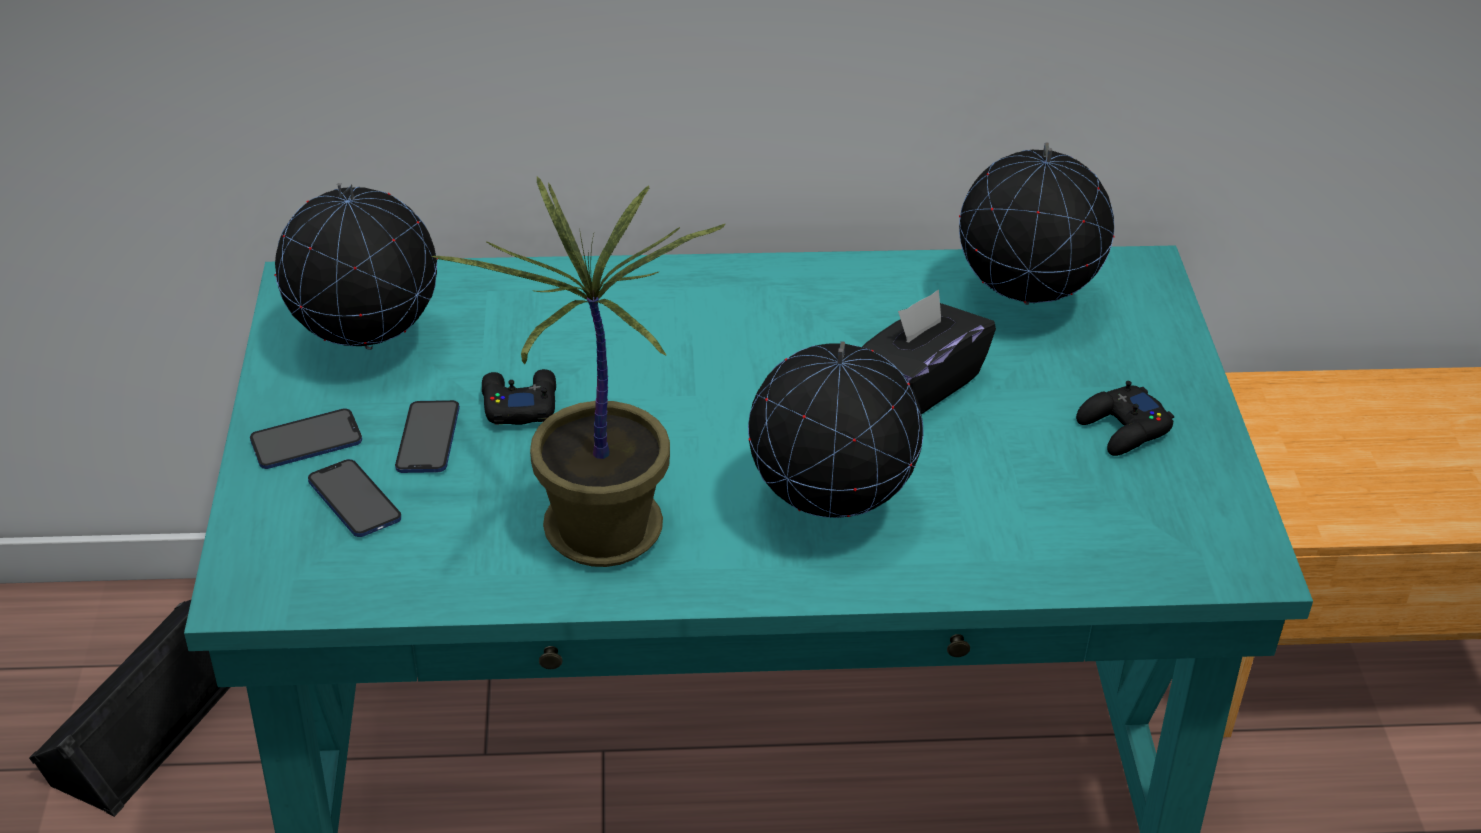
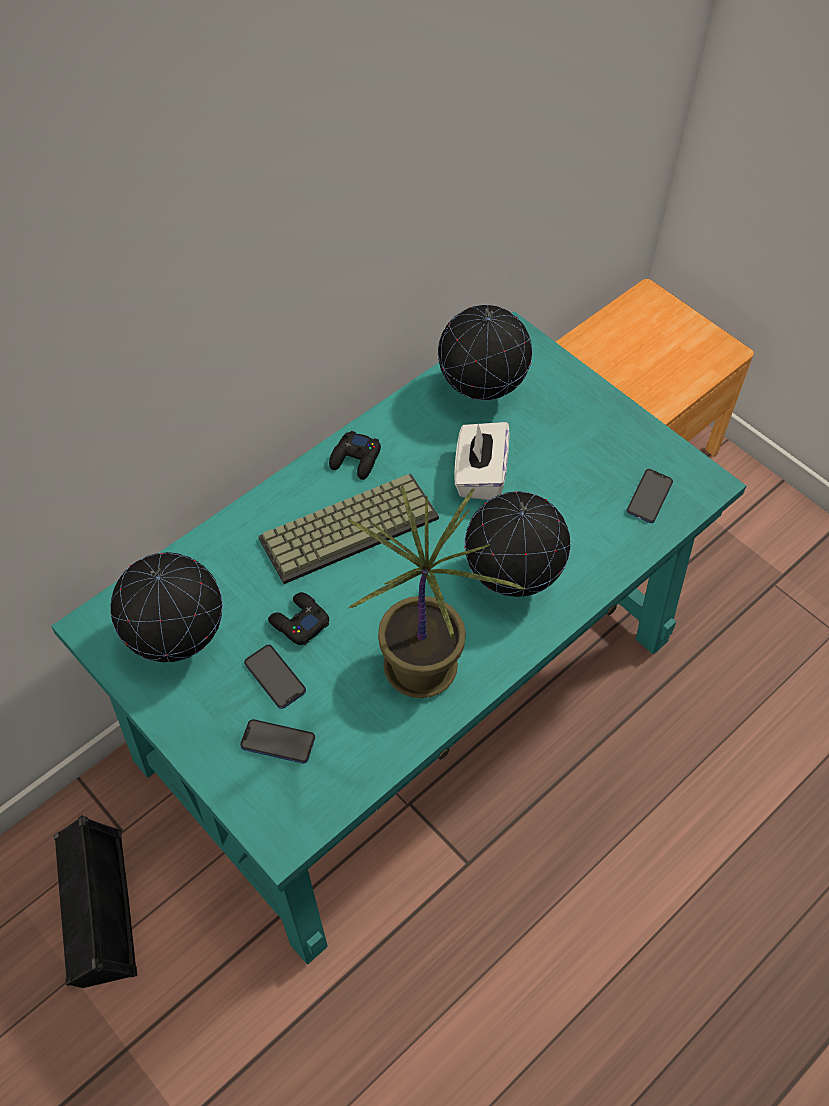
camera: 40 degrees left, 15 degrees up
phone [250,408,362,469] -> phone moved to [626,469,673,523]
black tissue box [862,289,996,414] -> white tissue box [454,422,510,500]
black game controller [1076,381,1174,456] -> black game controller moved to [329,431,381,480]
none -> keyboard [258,474,439,584]

